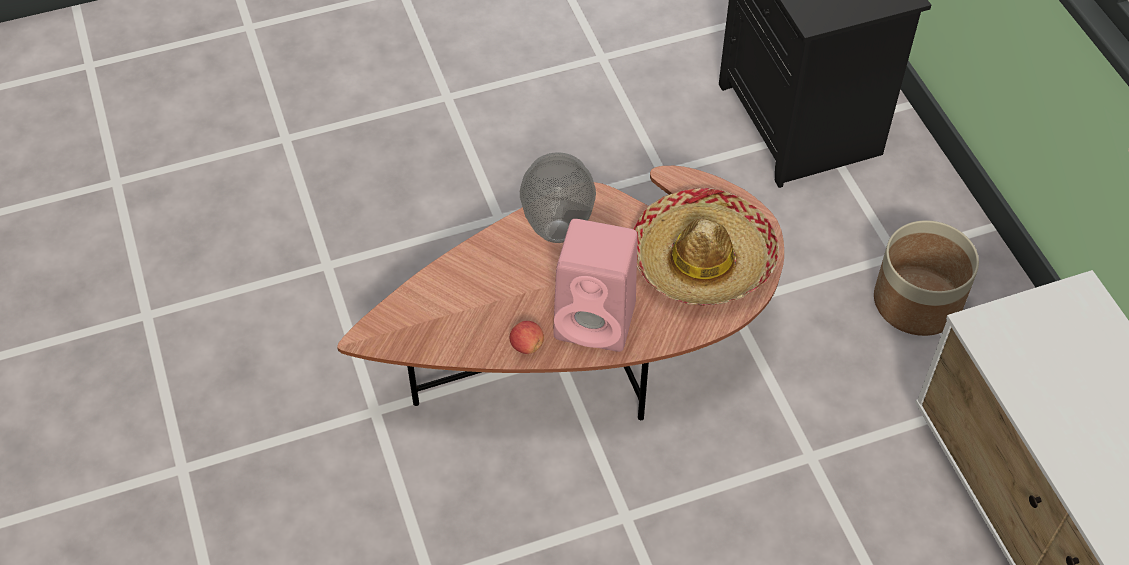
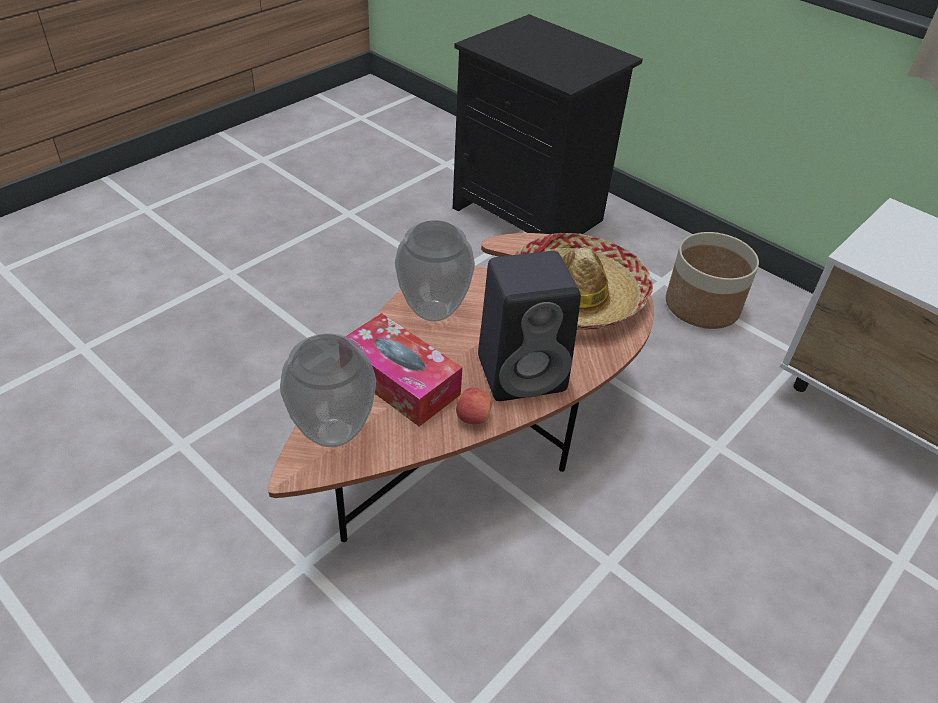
camera: 30 degrees left, 10 degrees down
pink speaker [553,219,638,352] -> black speaker [478,251,581,401]
none -> vase [280,334,376,447]
none -> tissue box [346,313,462,427]

